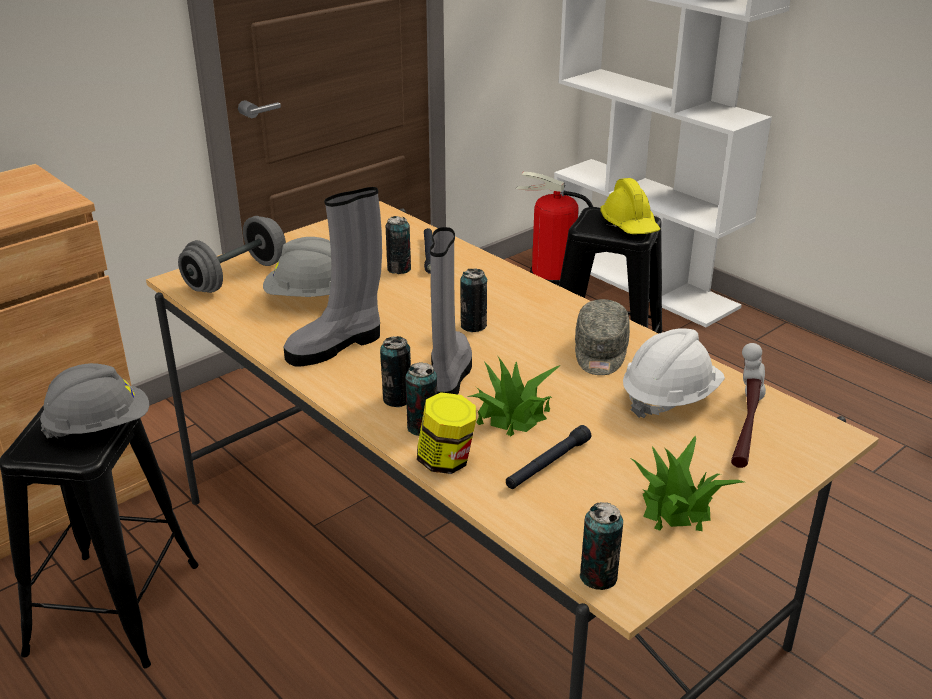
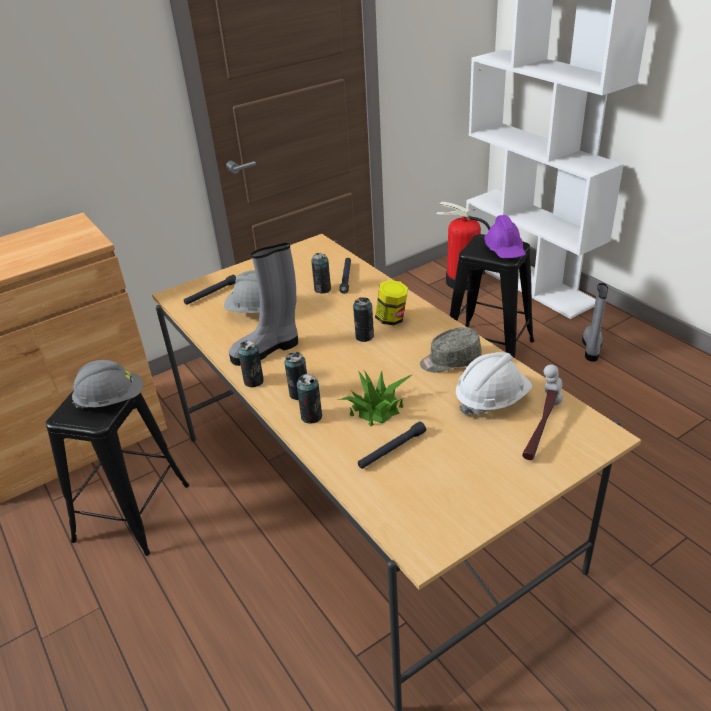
camera: 10 degrees right, 5 degrees up
grey dumbbell [178,216,286,293] -> black flashlight [184,275,236,305]
jar [417,392,476,474] -> jar moved to [375,280,408,326]
grey boot [430,227,472,394] -> grey boot moved to [582,283,608,362]
grey cap [575,299,630,375] -> grey cap turned 60 degrees clockwise [420,327,482,373]
can [580,502,623,590] -> can moved to [238,340,264,388]
yellow hard hat [600,178,660,234] -> purple hard hat [484,215,526,258]
potted plant [629,435,744,531] -> none

